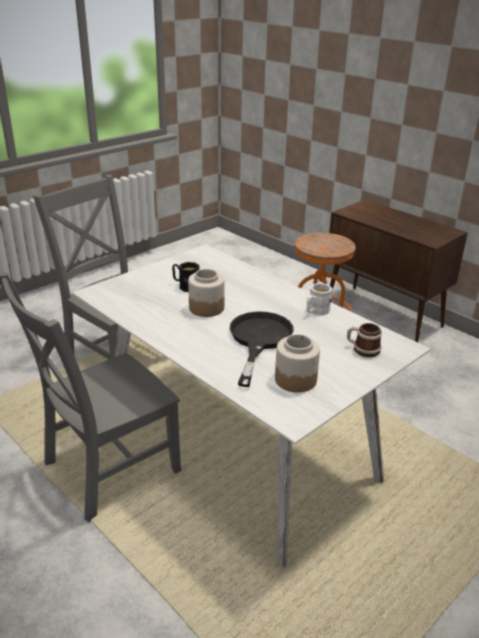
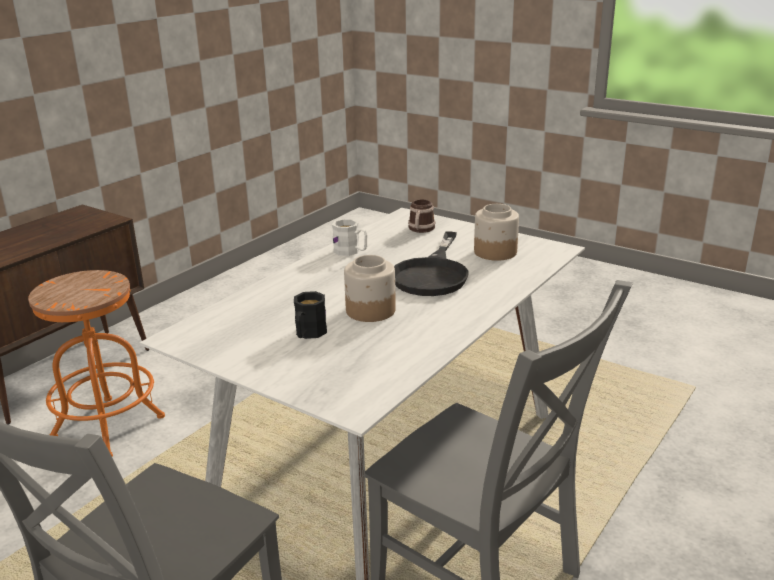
camera: 100 degrees left, 5 degrees down
black frying pan [230,311,294,387] -> black frying pan turned 75 degrees counterclockwise [394,231,468,296]

